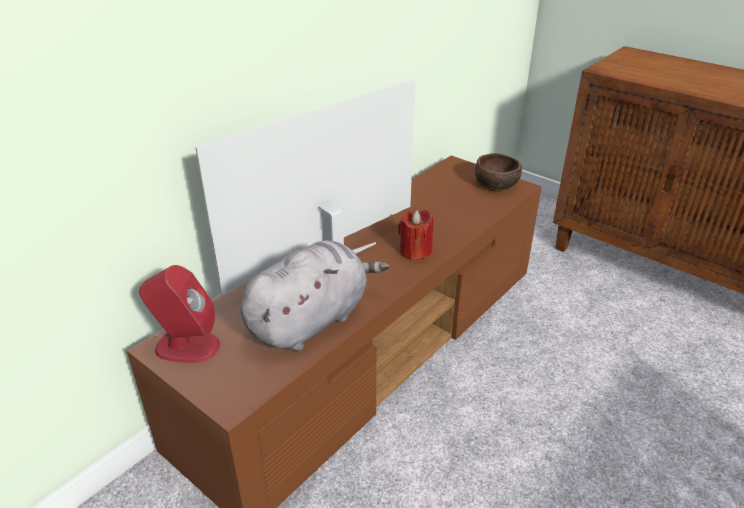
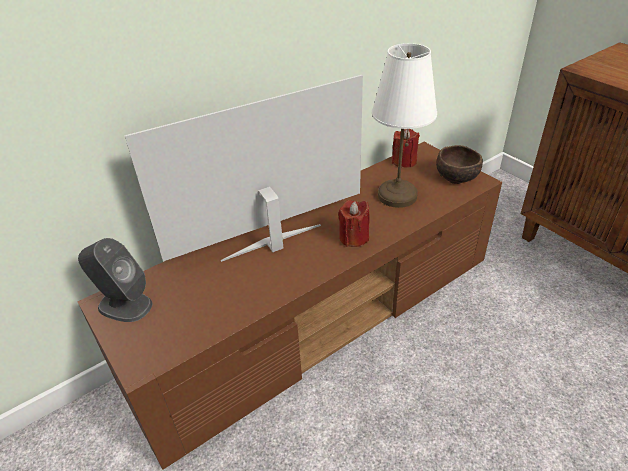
camera: 15 degrees right, 5 degrees up
red speaker [139,265,220,363] -> grey speaker [78,238,153,322]
grey plush toy [241,240,390,351] -> none
none -> white table lamp [372,43,437,208]
none -> red candle [392,129,420,168]

